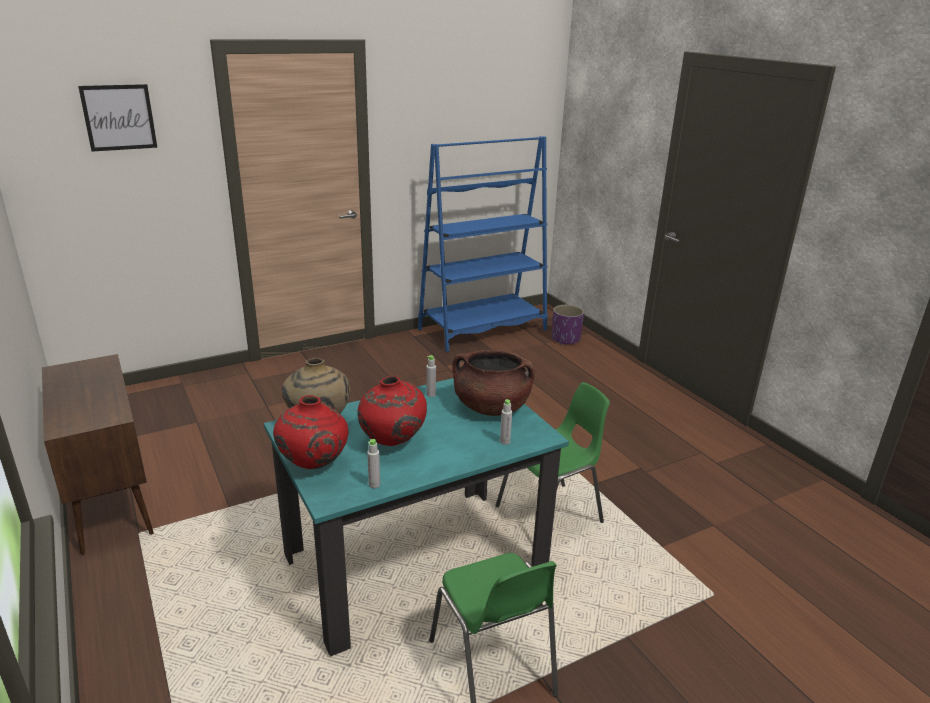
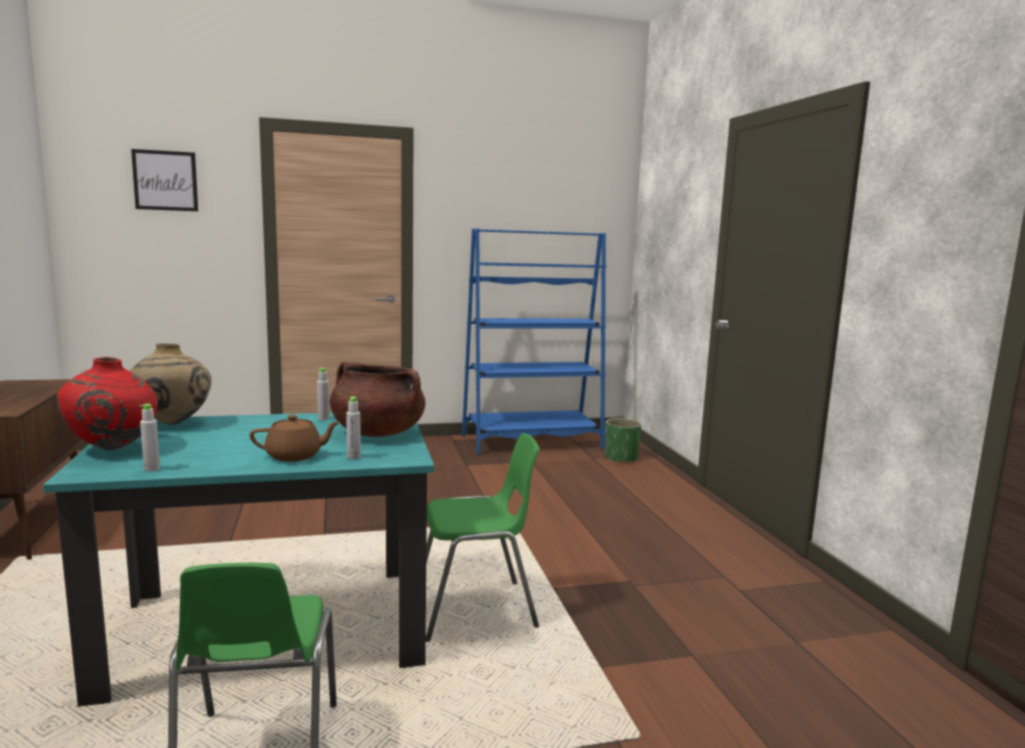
camera: 15 degrees right, 15 degrees down
red vase [357,376,427,446] -> none
purple planter [552,305,584,345] -> green planter [605,418,642,462]
none -> brown teapot [250,415,340,462]

